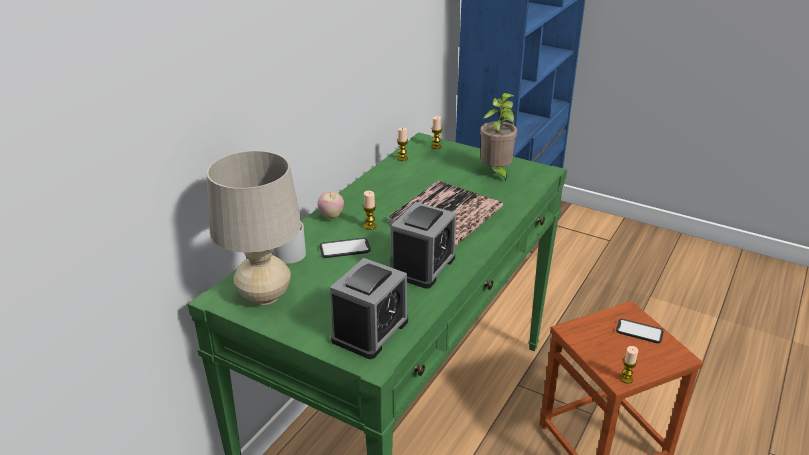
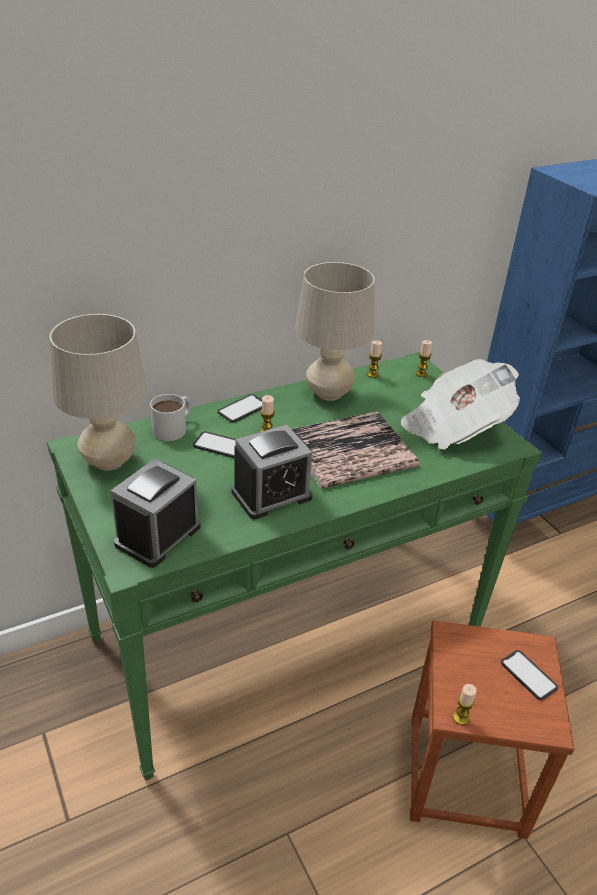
camera: 30 degrees right, 5 degrees up
apple [317,192,344,219] -> phone [217,394,262,422]
alarm clock [330,258,408,359] -> alarm clock turned 150 degrees clockwise [111,459,201,568]
potted plant [480,93,517,182] -> newspaper [401,359,520,450]
none -> beige table lamp [295,262,375,401]

